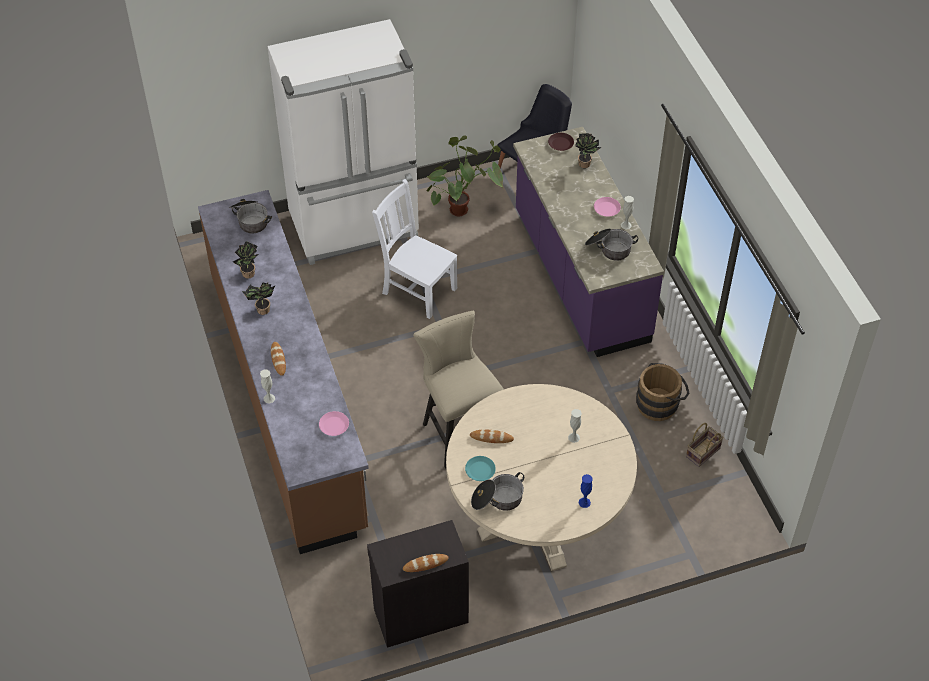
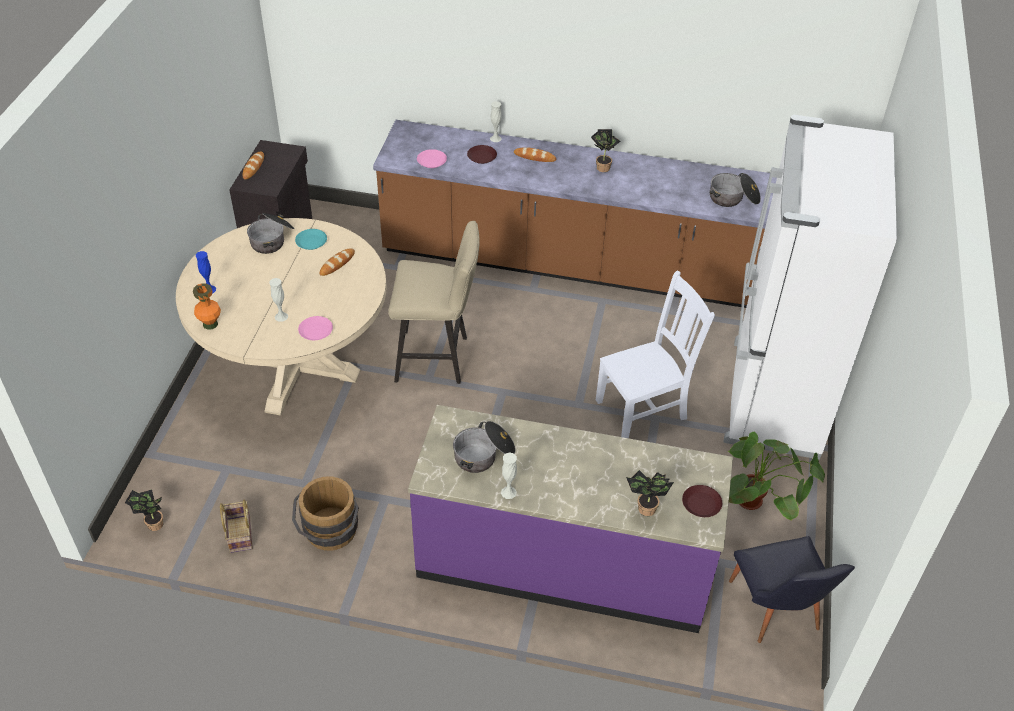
camera: 120 degrees right, 5 degrees down
potted plant [233,241,259,278] -> potted plant moved to [125,489,163,531]
pink plate [594,197,621,217] -> pink plate moved to [298,316,333,340]
none -> orange vase [193,283,221,330]
none -> brown plate [467,145,497,164]

